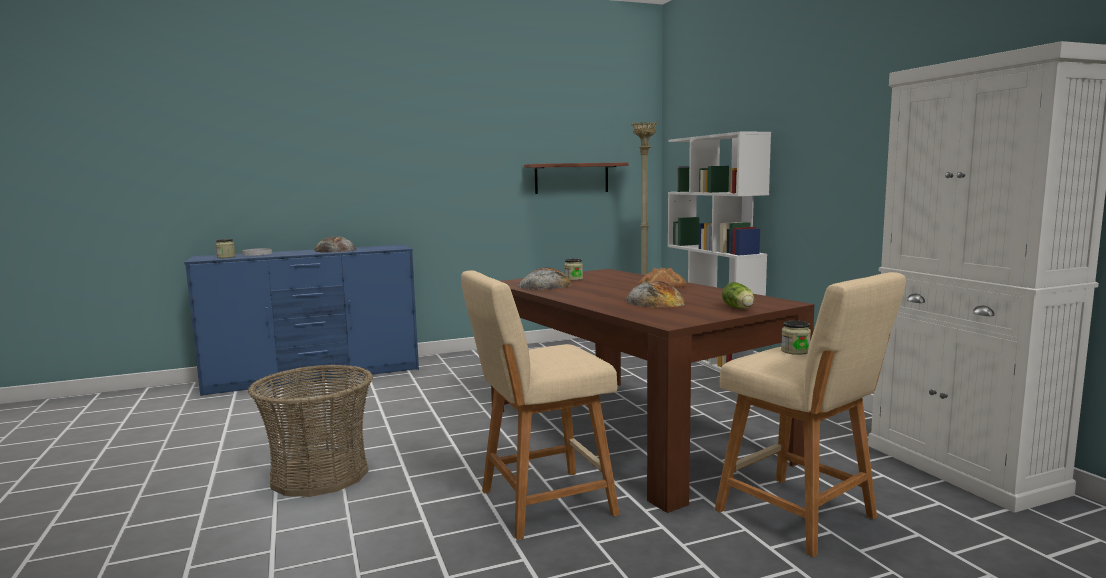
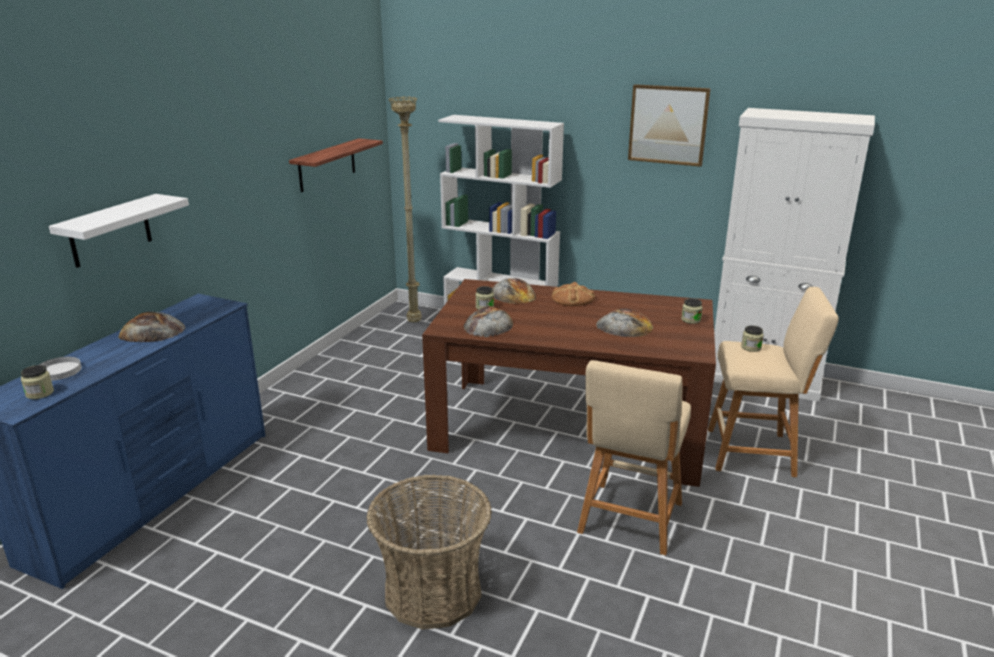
camera: 45 degrees left, 15 degrees up
lettuce [722,282,754,309] -> jar [681,298,703,324]
none -> white shelf [49,194,189,268]
none -> bread [492,278,536,304]
none -> picture [628,84,711,167]

